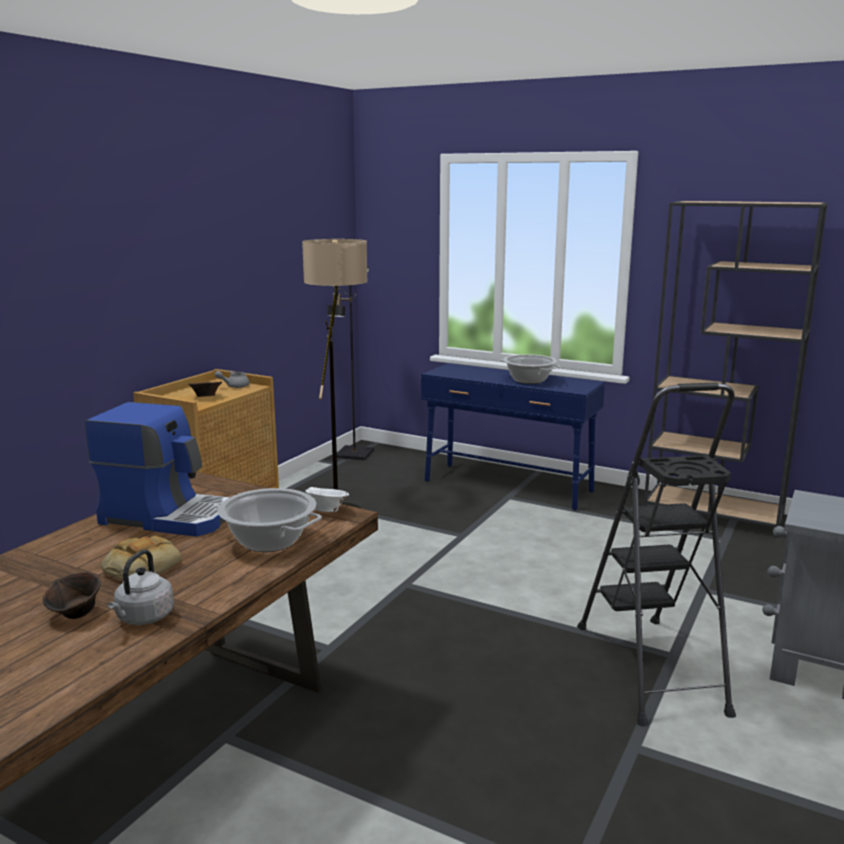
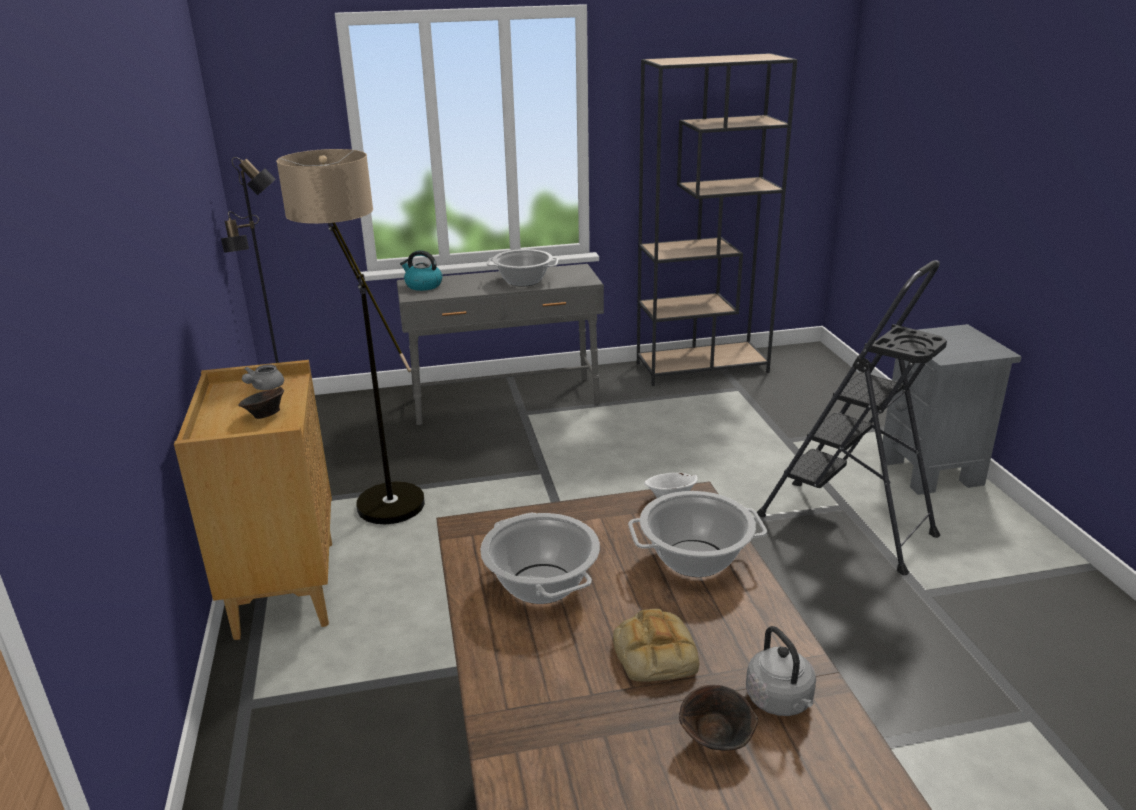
camera: 40 degrees left, 10 degrees up
coffee machine [85,402,230,537] -> cooking pot [480,513,600,604]
blue console table [421,363,605,510] -> grey console table [397,264,604,425]
none -> kettle [400,250,442,291]

